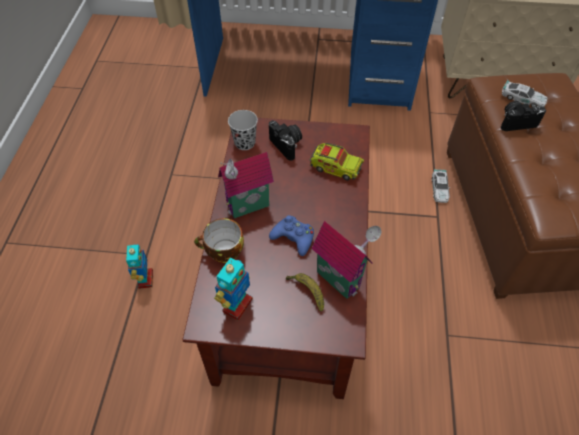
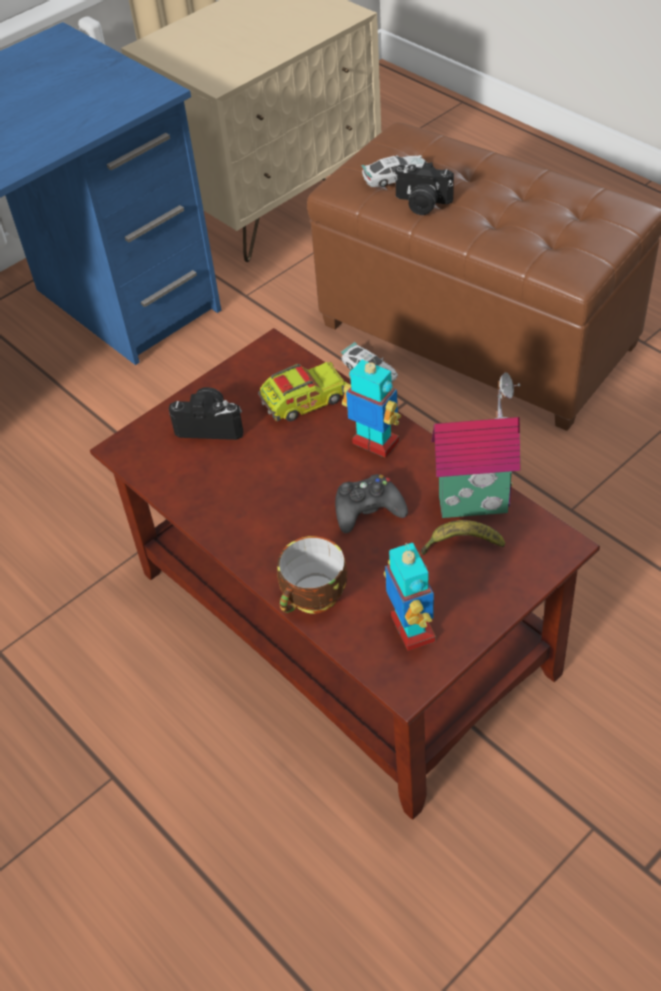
camera: 45 degrees left, 5 degrees down
toy robot [126,244,153,289] -> toy robot moved to [342,355,401,458]
toy house [218,152,274,218] -> none
black cup [228,110,258,150] -> none
blue game controller [269,215,314,256] -> black game controller [335,474,408,533]
camera [500,101,546,131] -> camera turned 105 degrees counterclockwise [394,162,454,215]

